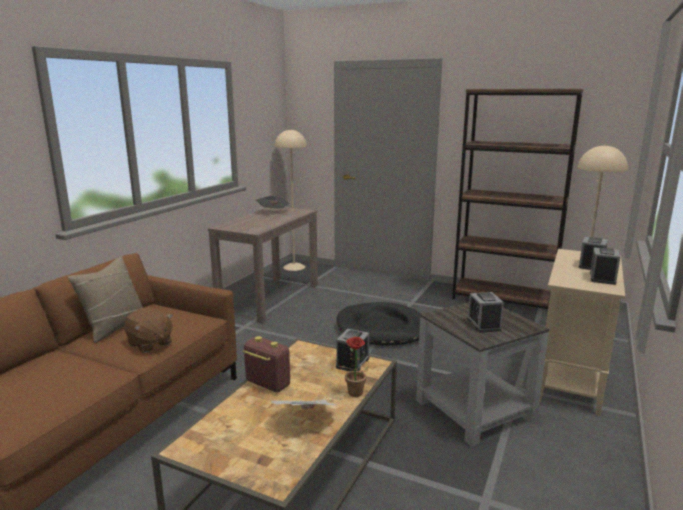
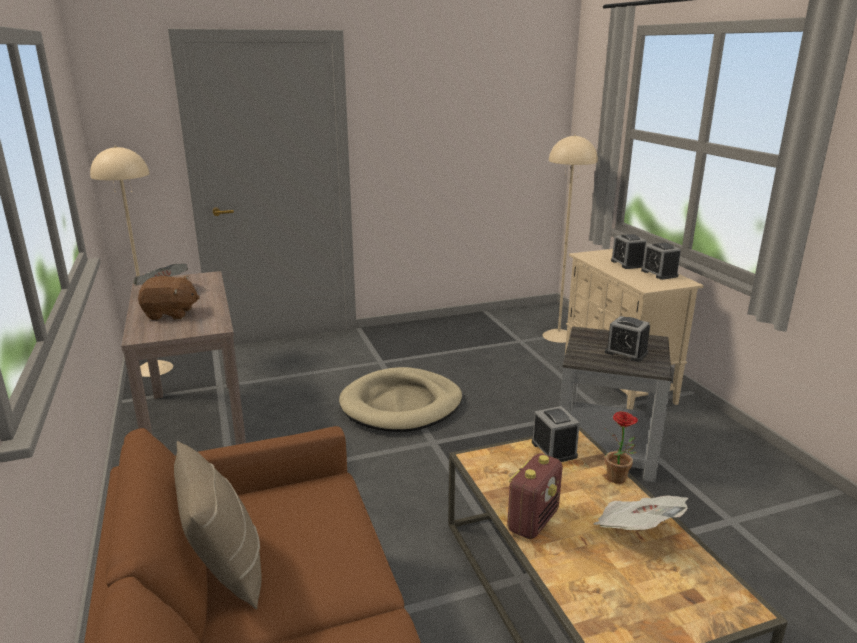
camera: 45 degrees left, 5 degrees up
brown plush toy [124,308,173,353] -> brown plush toy moved to [138,276,200,320]
radio [243,336,290,393] -> radio turned 135 degrees clockwise [507,453,563,539]
black dog bed [337,302,421,346] -> beige dog bed [339,367,462,432]
brown bookcase [452,89,583,309] -> none

